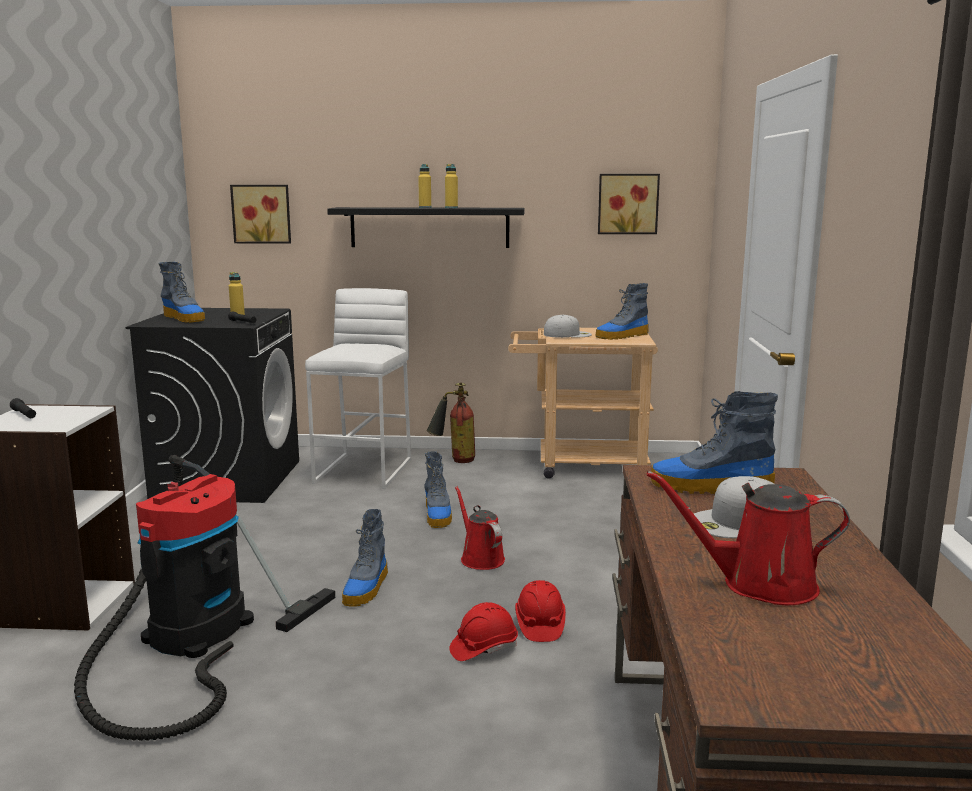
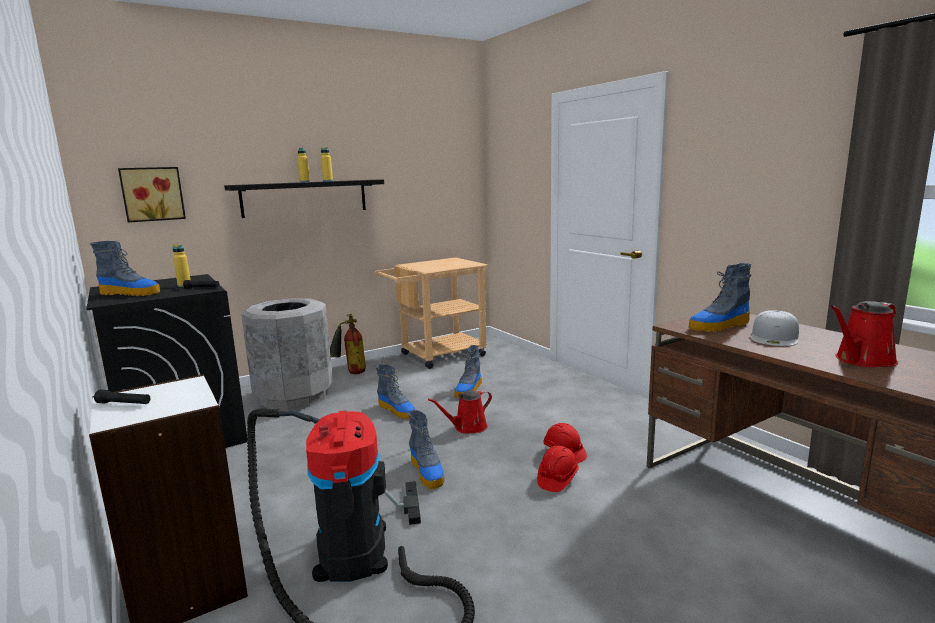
camera: 35 degrees left, 0 degrees up
white stool [305,288,411,489] -> grey trash can [241,298,333,410]
red watering can [455,486,505,570] -> red watering can turned 60 degrees counterclockwise [428,390,492,434]
white cap [544,315,592,338] -> none
boot [596,283,648,340] -> boot moved to [454,345,482,398]
picture [598,174,660,234] -> none

